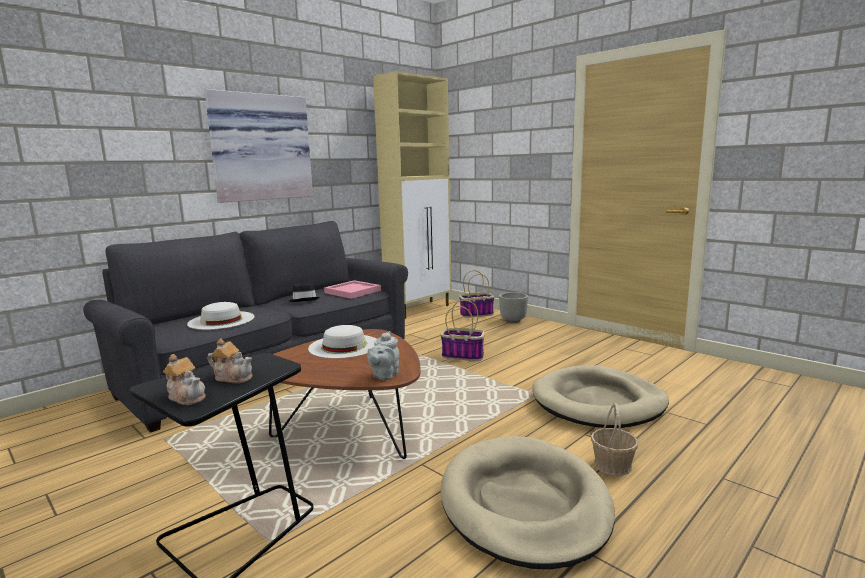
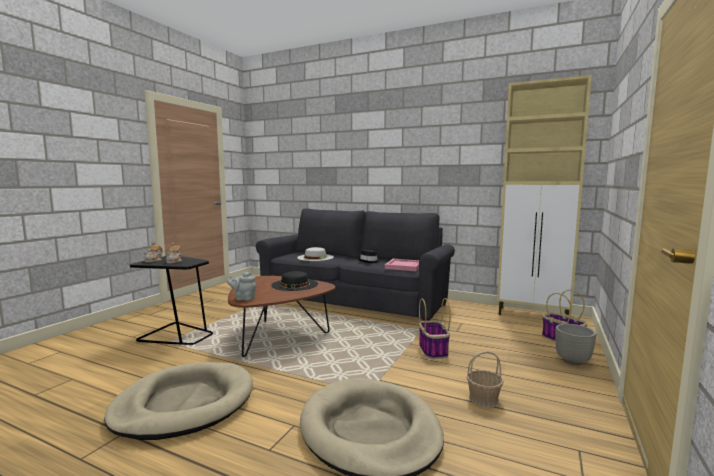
camera: 70 degrees right, 5 degrees down
picture [205,89,313,203] -> none
white hat [308,325,377,358] -> black hat [271,271,318,291]
basket [591,403,638,476] -> basket moved to [467,351,504,408]

